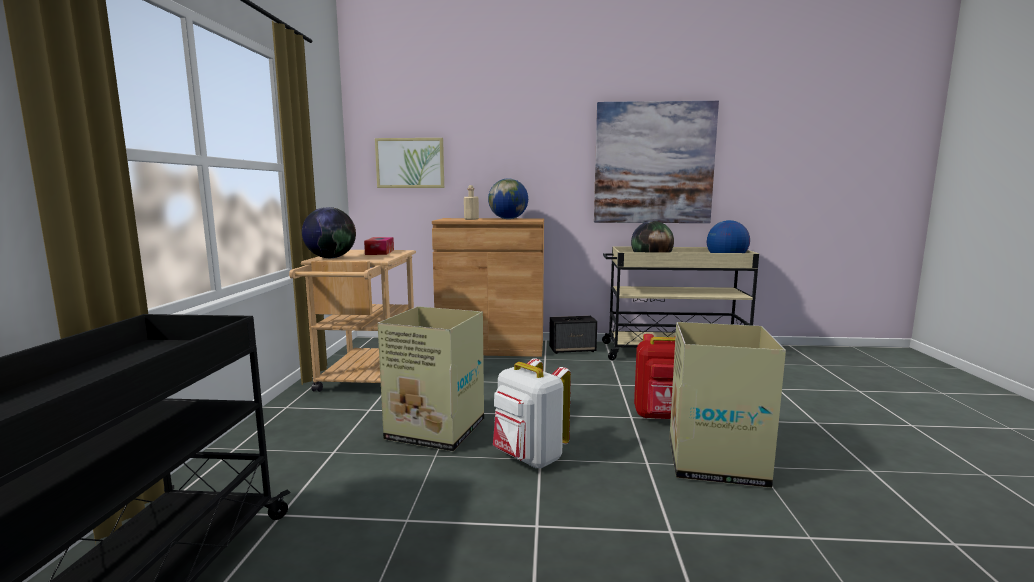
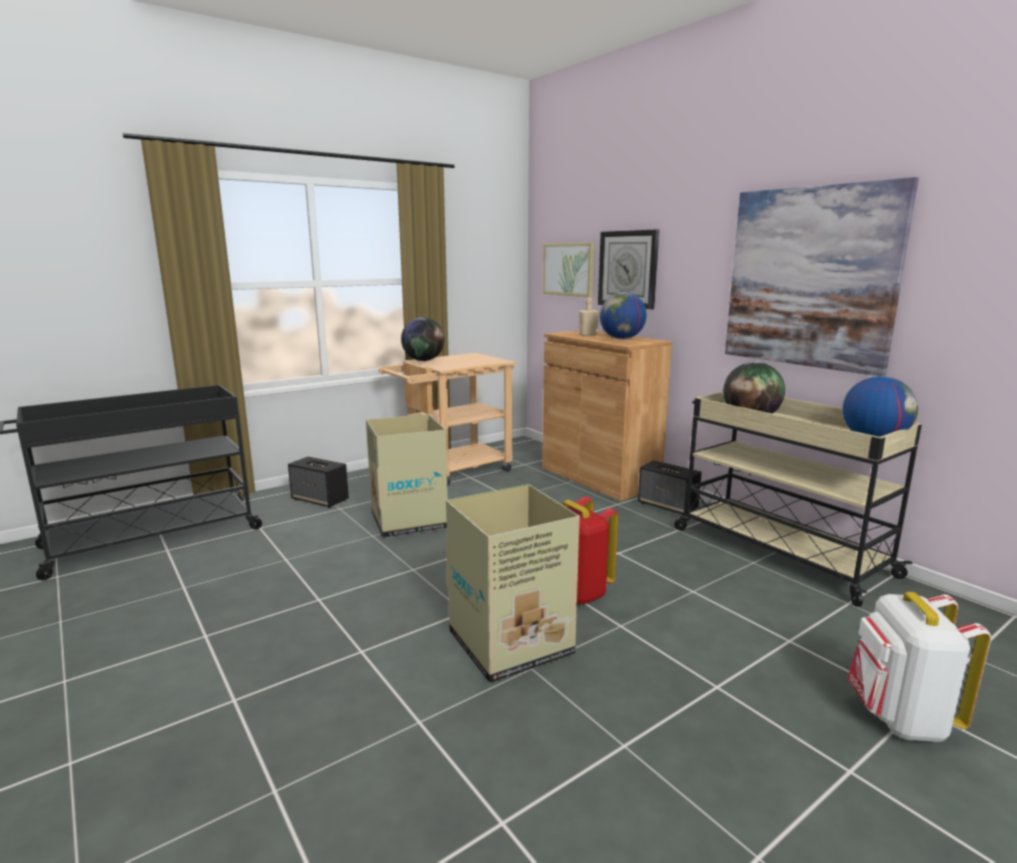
camera: 50 degrees right, 5 degrees up
tissue box [364,237,394,255] -> none
white backpack [493,358,571,468] -> white backpack moved to [847,592,991,742]
none -> speaker [288,456,349,508]
none -> wall clock [598,230,659,309]

